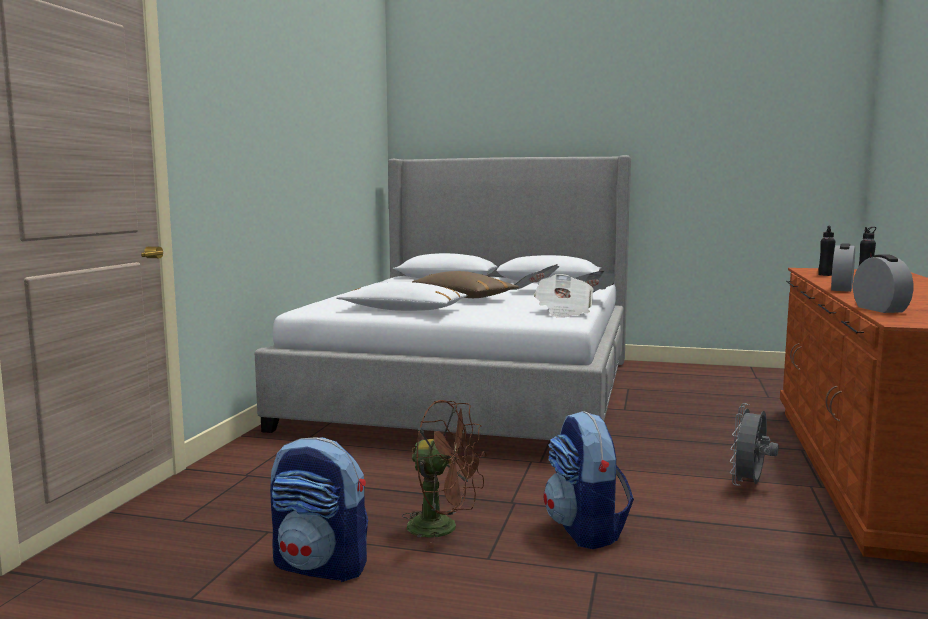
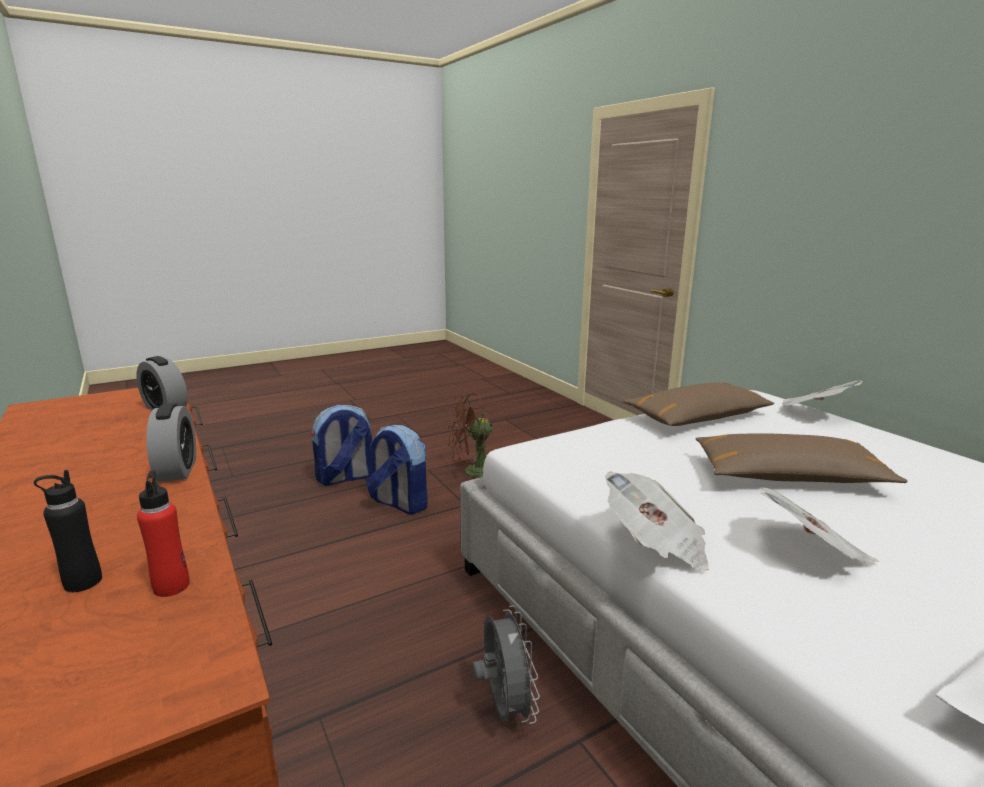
camera: 135 degrees right, 10 degrees up
backpack [270,437,368,582] -> backpack moved to [311,405,372,486]
white pillow [336,282,467,311] -> brown pillow [623,383,775,426]
newspaper [534,274,593,318] -> newspaper moved to [780,380,863,408]
grey fan [730,403,779,486] -> grey fan moved to [472,605,540,724]
black bottle [818,226,835,276] -> red bottle [137,470,190,597]

